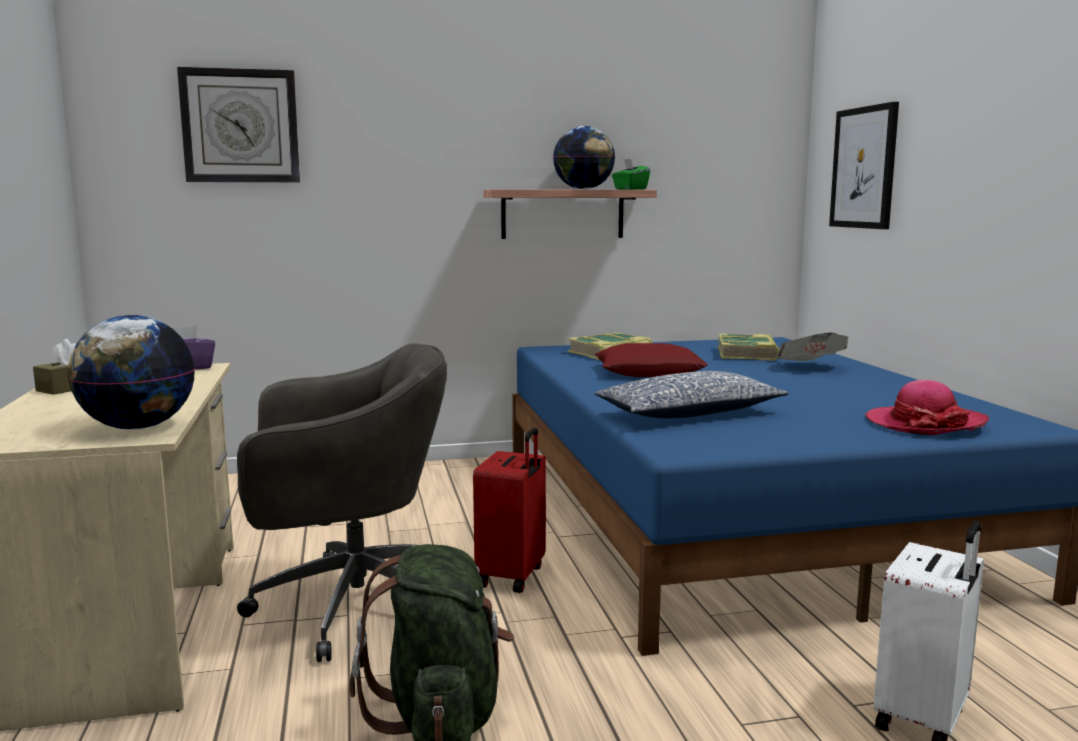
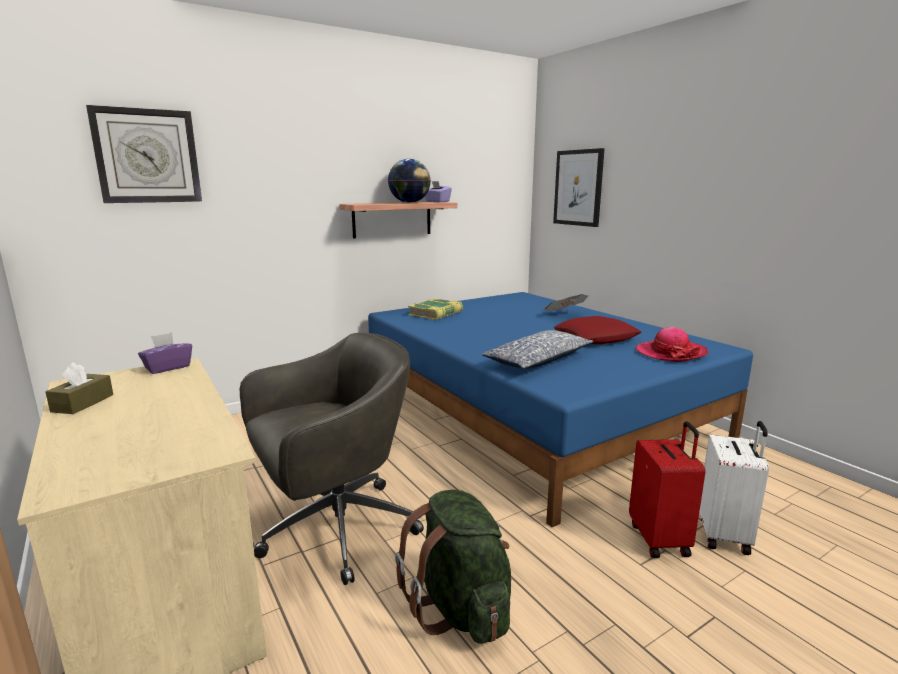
camera: 20 degrees left, 5 degrees up
globe [68,315,195,430] -> none
red suitcase [473,427,546,593] -> red suitcase moved to [629,421,706,558]
red pillow [595,343,708,377] -> red pillow moved to [553,316,642,344]
green tissue box [612,159,650,190] -> purple tissue box [425,181,452,202]
book [718,334,779,361] -> none

